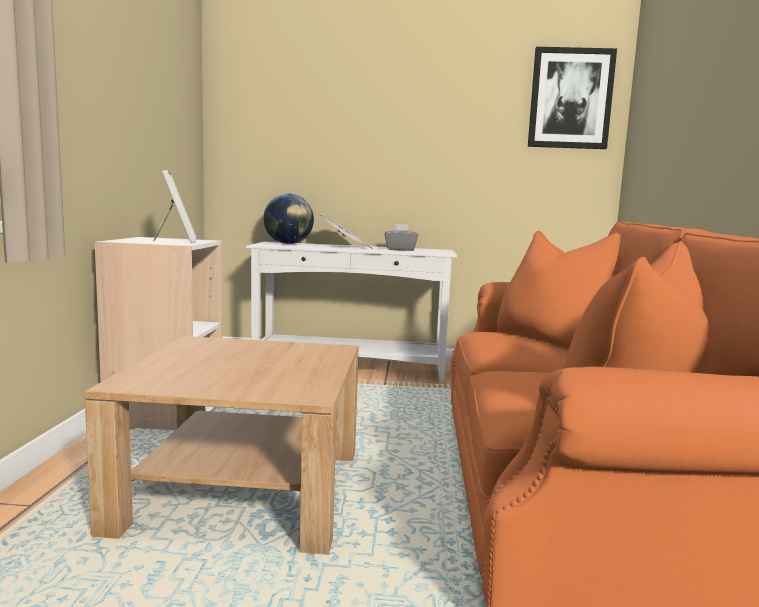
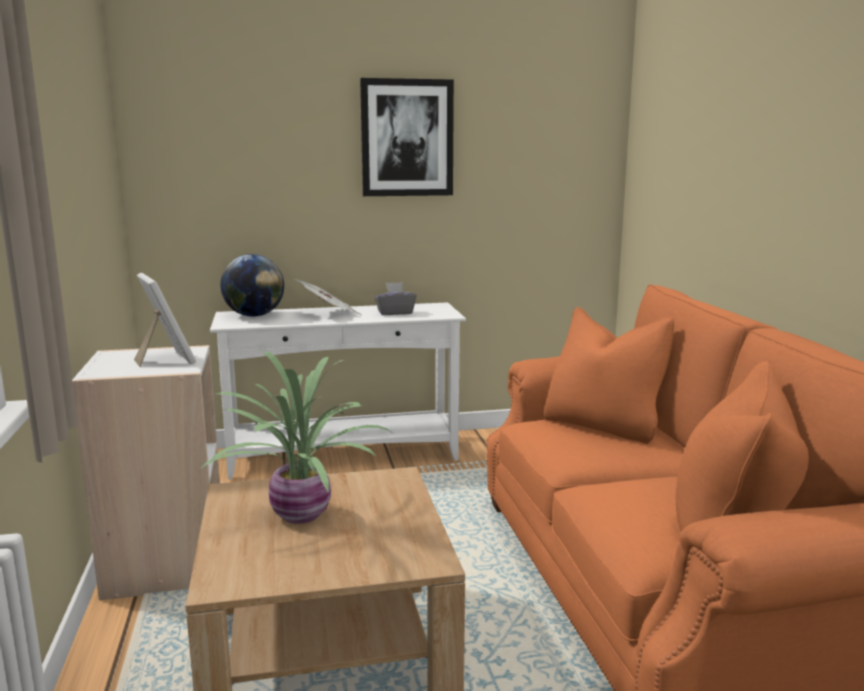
camera: 15 degrees left, 5 degrees up
picture [528,47,617,149] -> picture moved to [360,78,454,196]
none -> potted plant [200,351,395,524]

